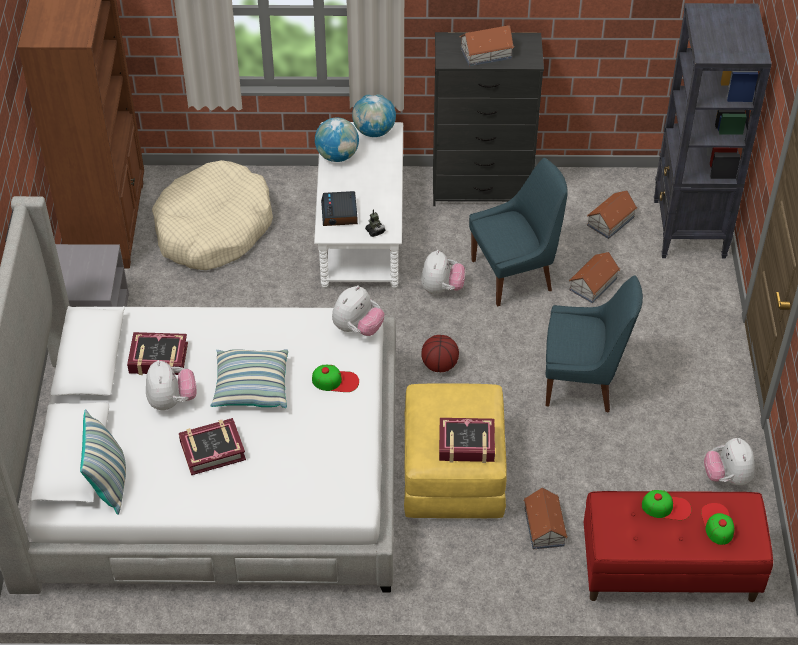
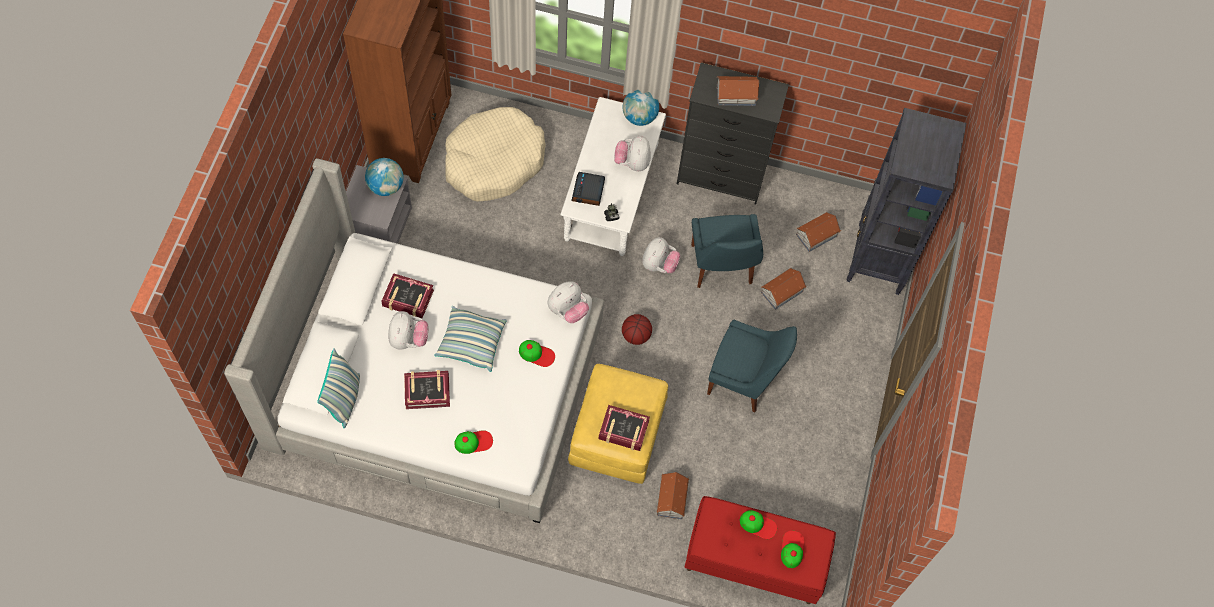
camera: 10 degrees right, 15 degrees up
globe [315,118,359,162] -> globe moved to [365,158,404,196]
blue chair [469,158,568,307] -> blue chair turned 90 degrees clockwise [691,214,763,288]
plush toy [704,438,755,485] -> plush toy moved to [614,136,651,171]
none -> cap [454,430,493,454]

